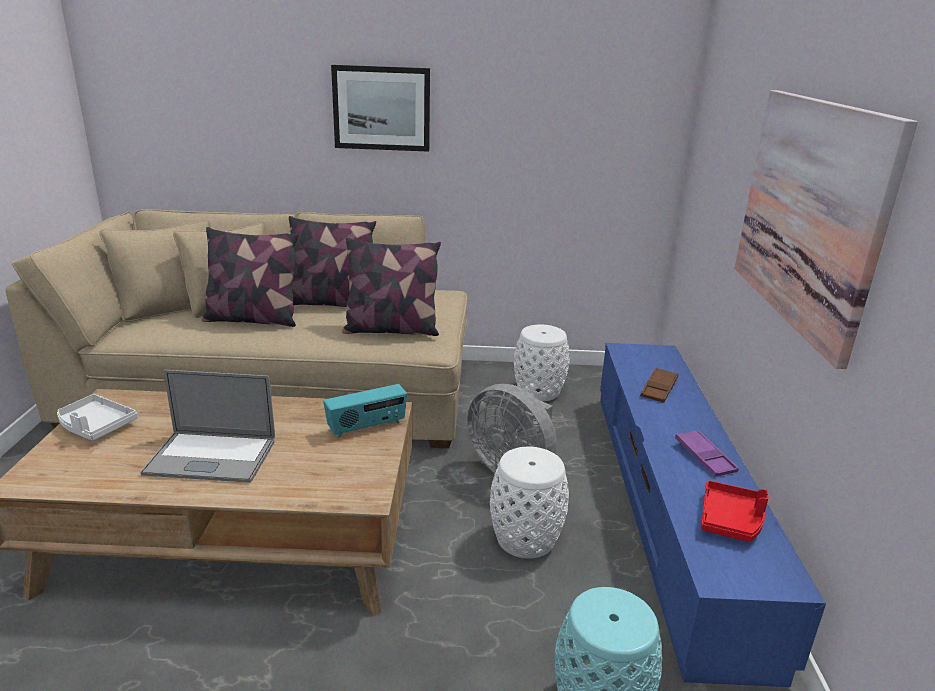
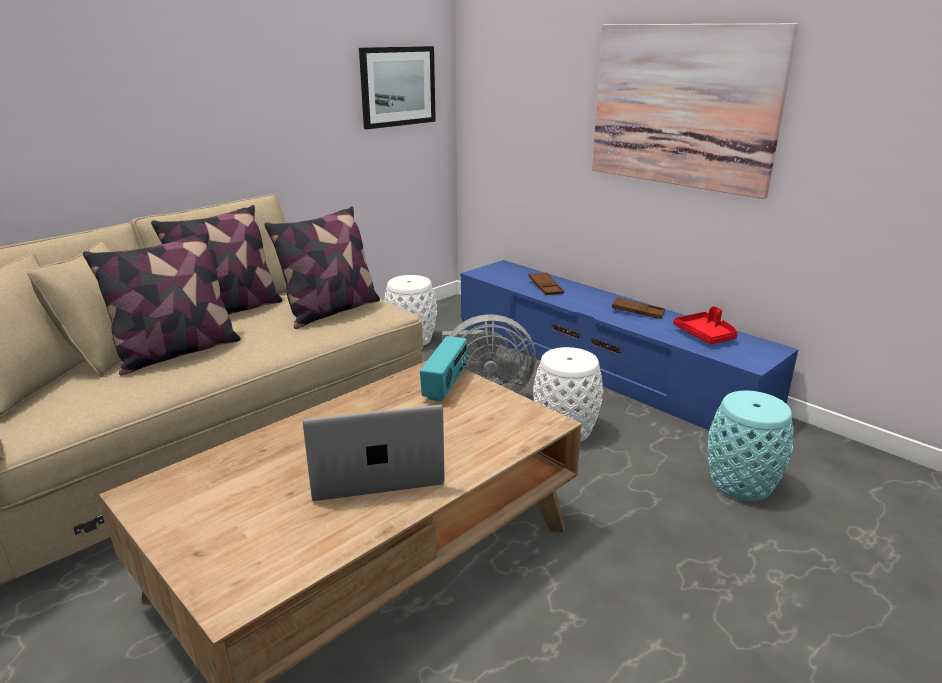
camera: 45 degrees left, 0 degrees up
white tray [57,394,138,441] -> none
laptop [140,370,275,483] -> laptop turned 150 degrees counterclockwise [303,404,445,501]
picture [331,65,430,152] -> picture moved to [359,46,436,129]
purple tray [675,430,739,477] -> brown tray [612,297,665,319]

